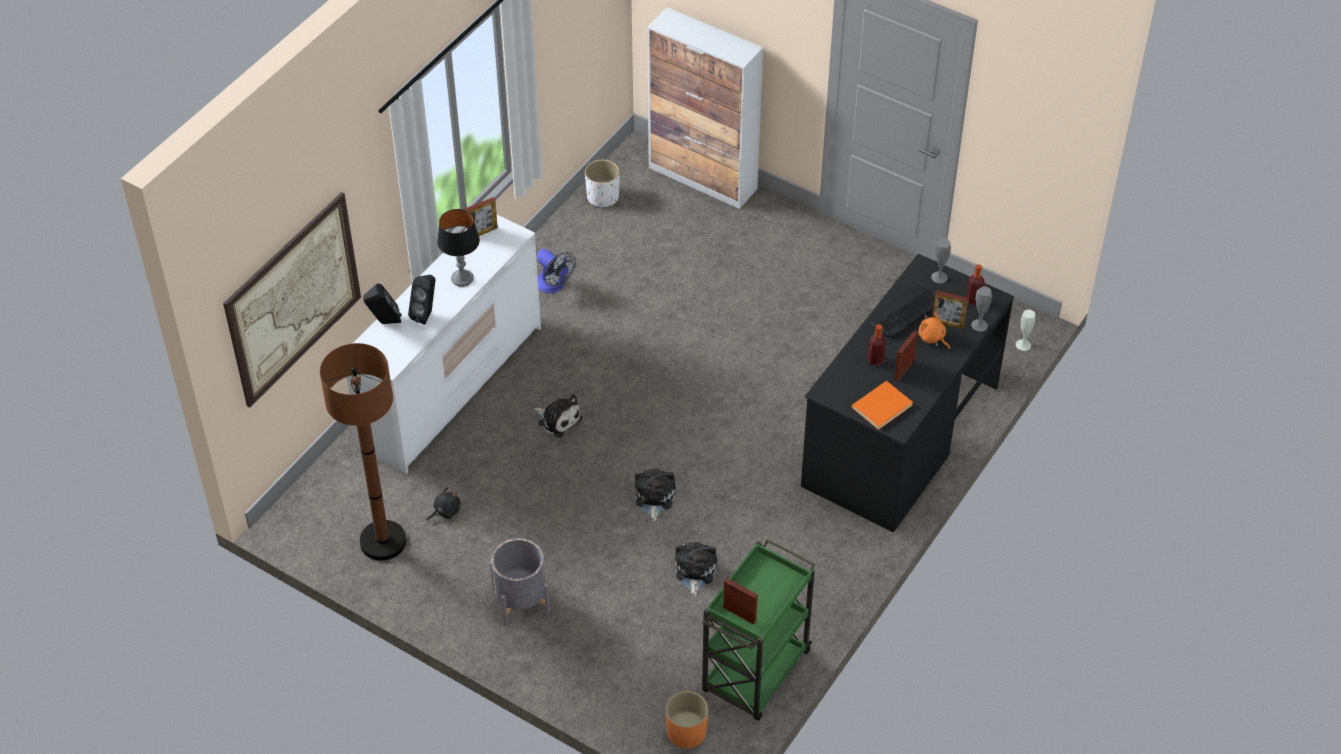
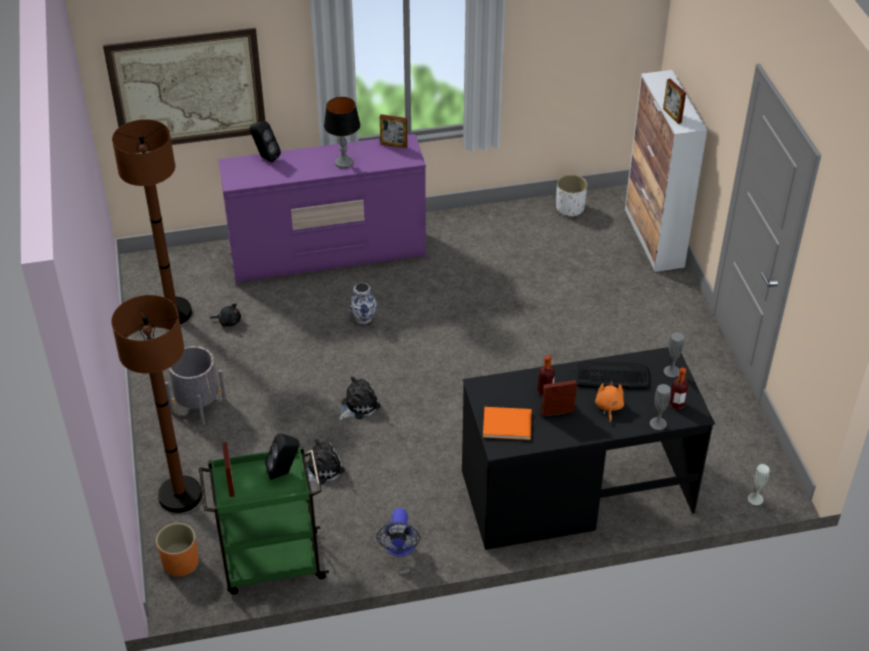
camera: 45 degrees right, 5 degrees down
white dresser [347,215,541,474] -> purple dresser [218,134,426,285]
black speaker [408,275,435,324] -> black speaker moved to [265,433,300,480]
plush toy [534,394,582,438] -> vase [349,283,377,324]
fan [537,249,576,293] -> fan moved to [377,508,420,557]
picture frame [932,290,968,329] -> picture frame moved to [663,78,686,124]
none -> brown floor lamp [111,295,202,513]

